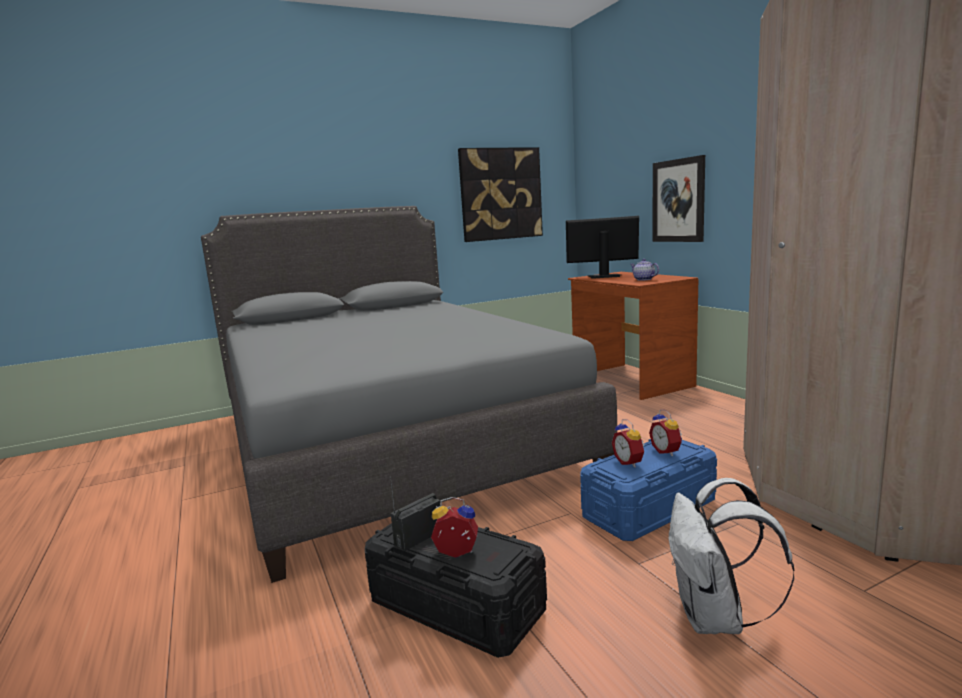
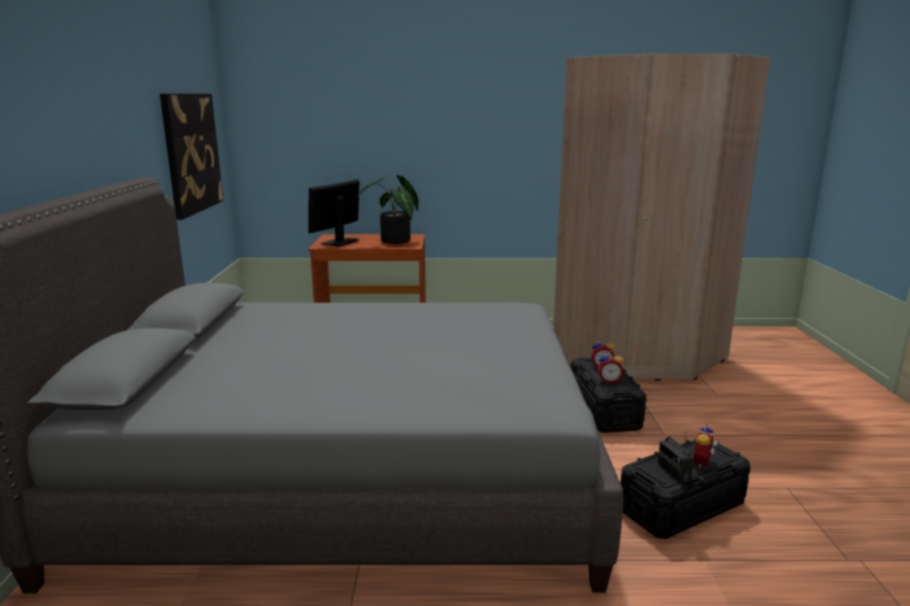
camera: 65 degrees left, 5 degrees up
blue storage box [580,438,717,541] -> black storage box [570,357,647,433]
teapot [630,259,659,281] -> potted plant [356,175,418,244]
picture [653,155,705,242] -> none
white backpack [668,478,794,634] -> none

